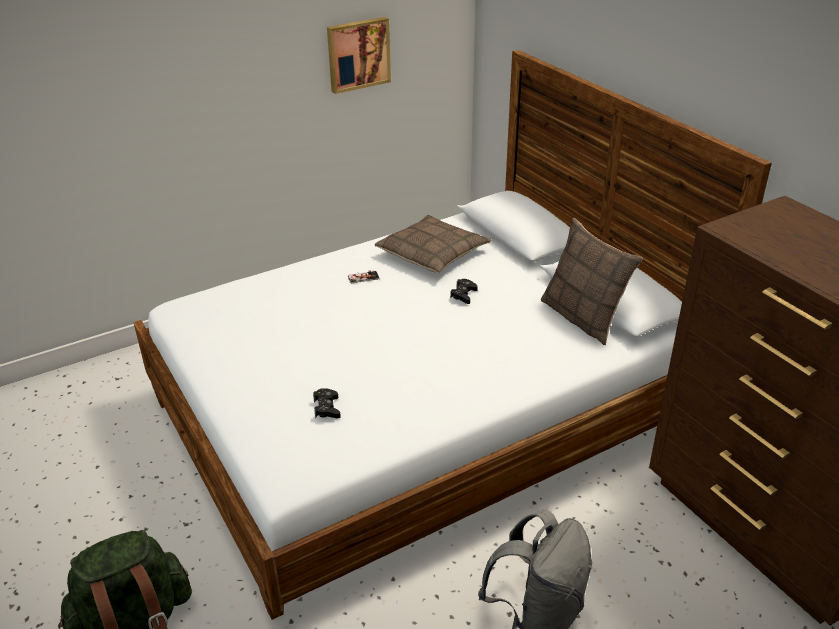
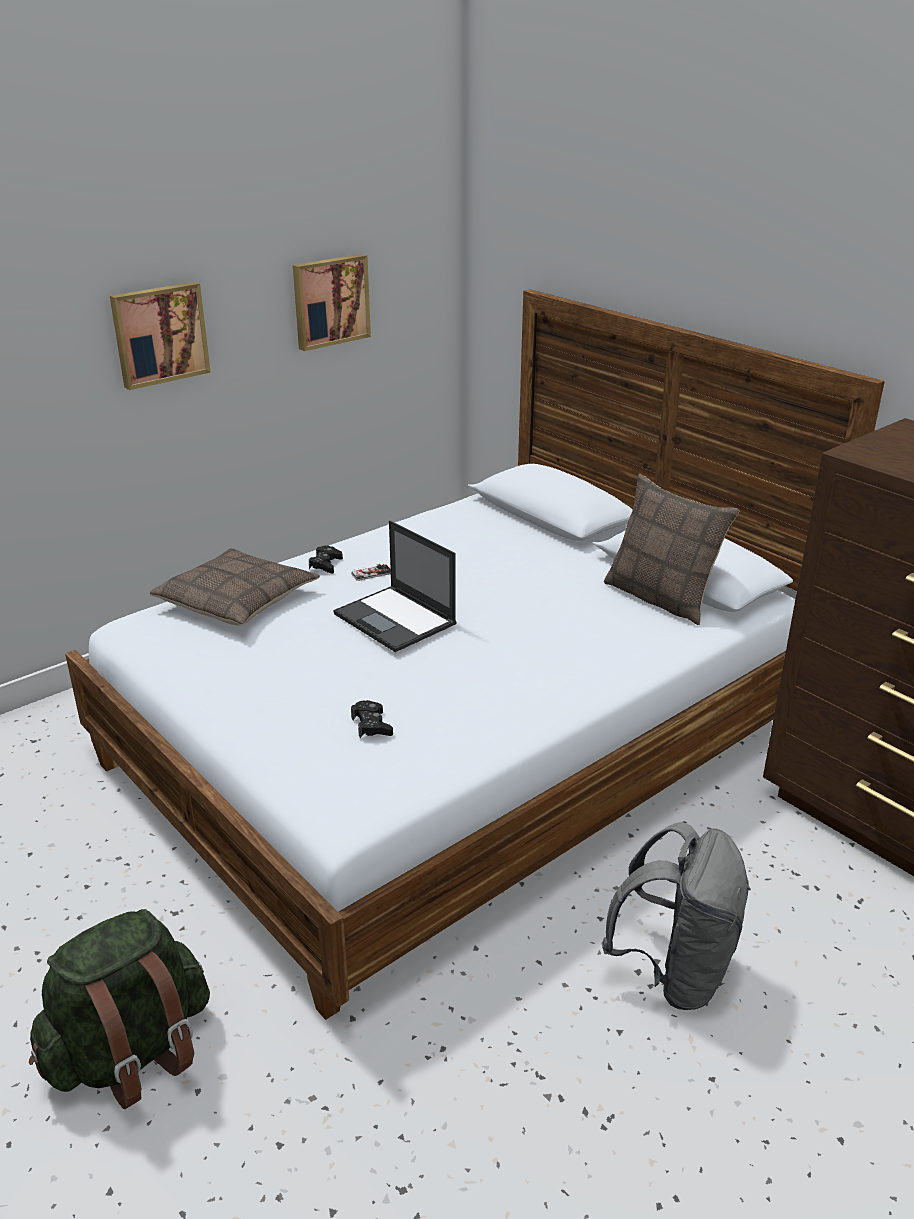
camera: 10 degrees left, 5 degrees down
pillow [375,215,492,273] -> pillow moved to [150,548,320,626]
black game controller [450,279,478,304] -> black game controller moved to [309,546,343,573]
none -> picture [110,282,211,390]
none -> laptop [333,521,457,652]

